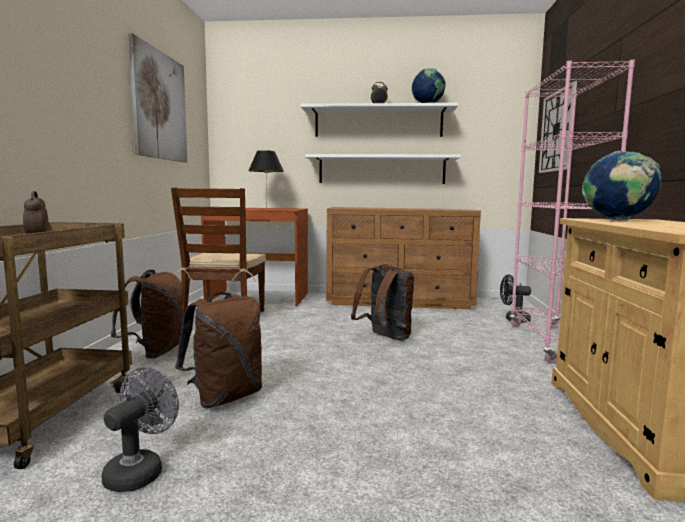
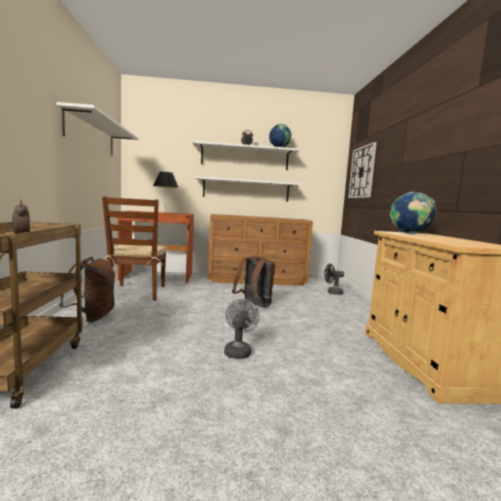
camera: 10 degrees left, 0 degrees up
grey fan [101,367,179,492] -> grey fan moved to [224,299,260,359]
picture [128,33,187,163] -> white shelf [56,102,139,156]
brown backpack [175,292,262,408] -> none
pink bookcase [509,60,635,363] -> none

